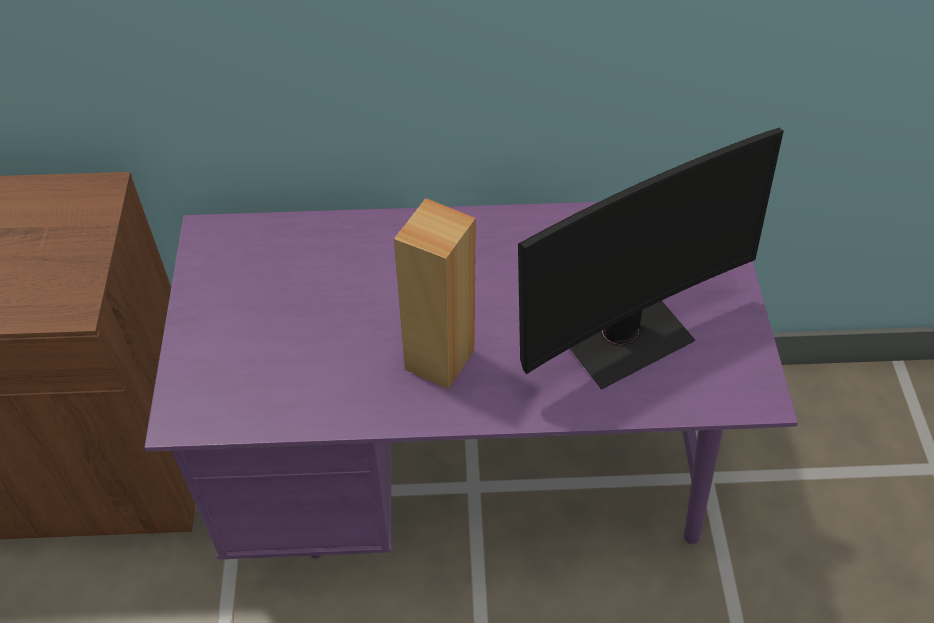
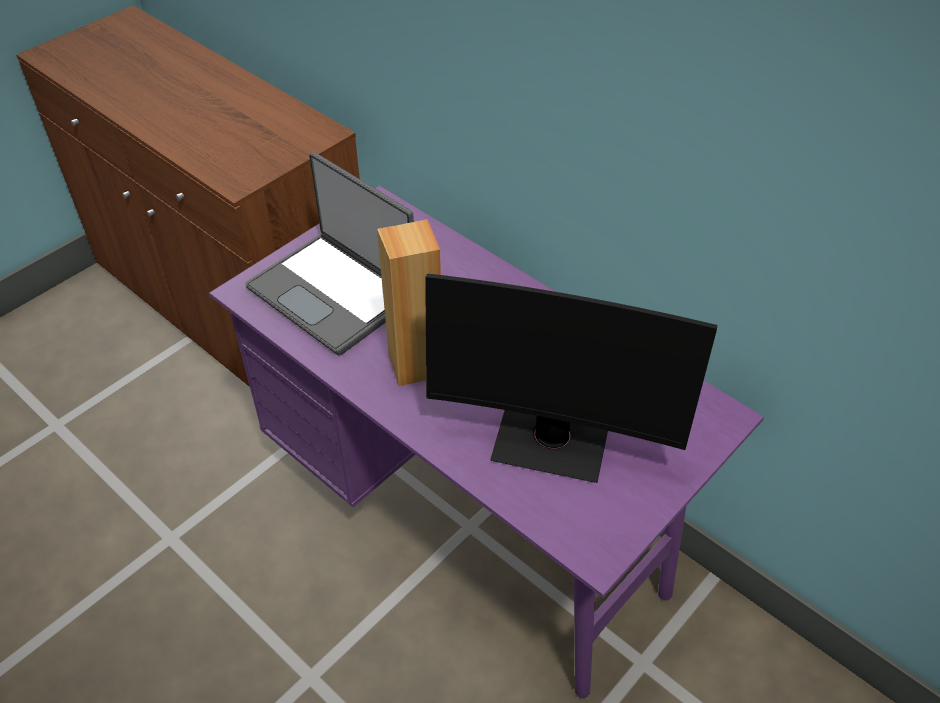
camera: 45 degrees right, 5 degrees down
none -> laptop [245,152,414,356]

